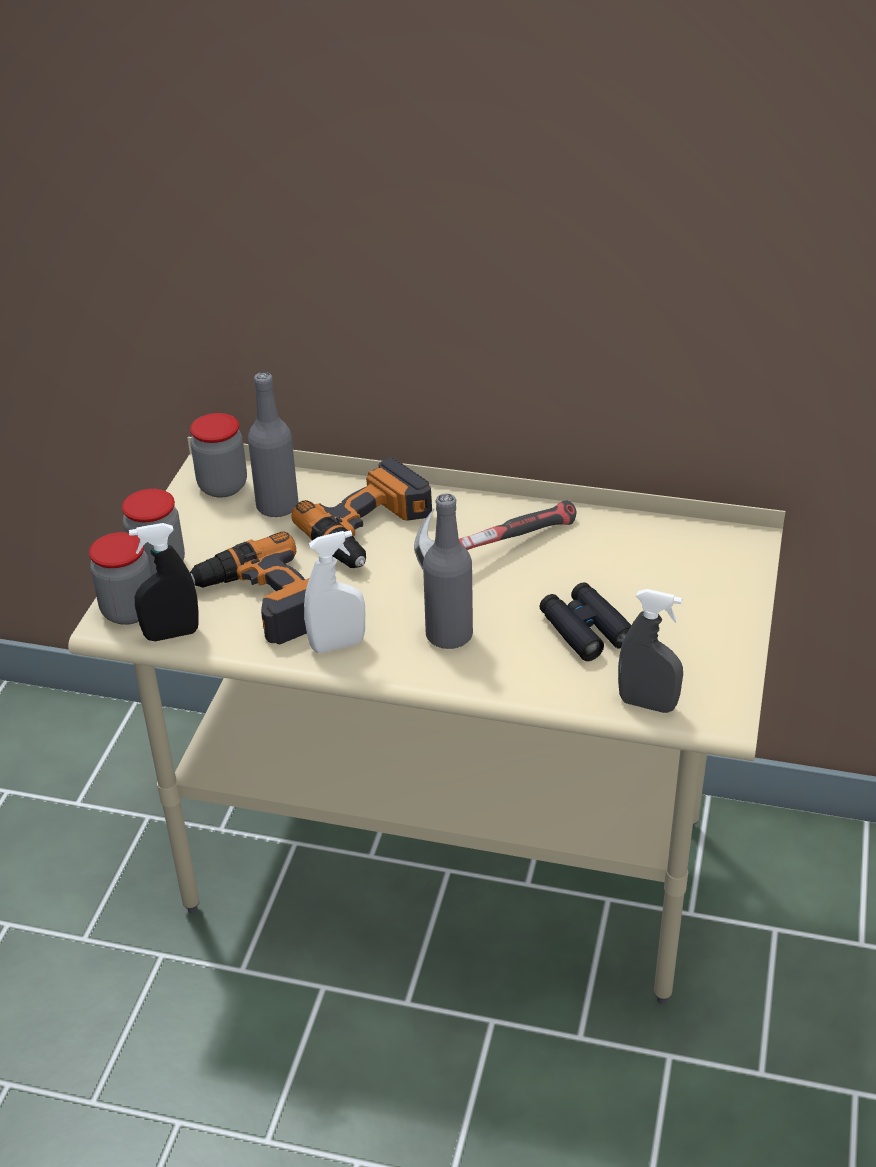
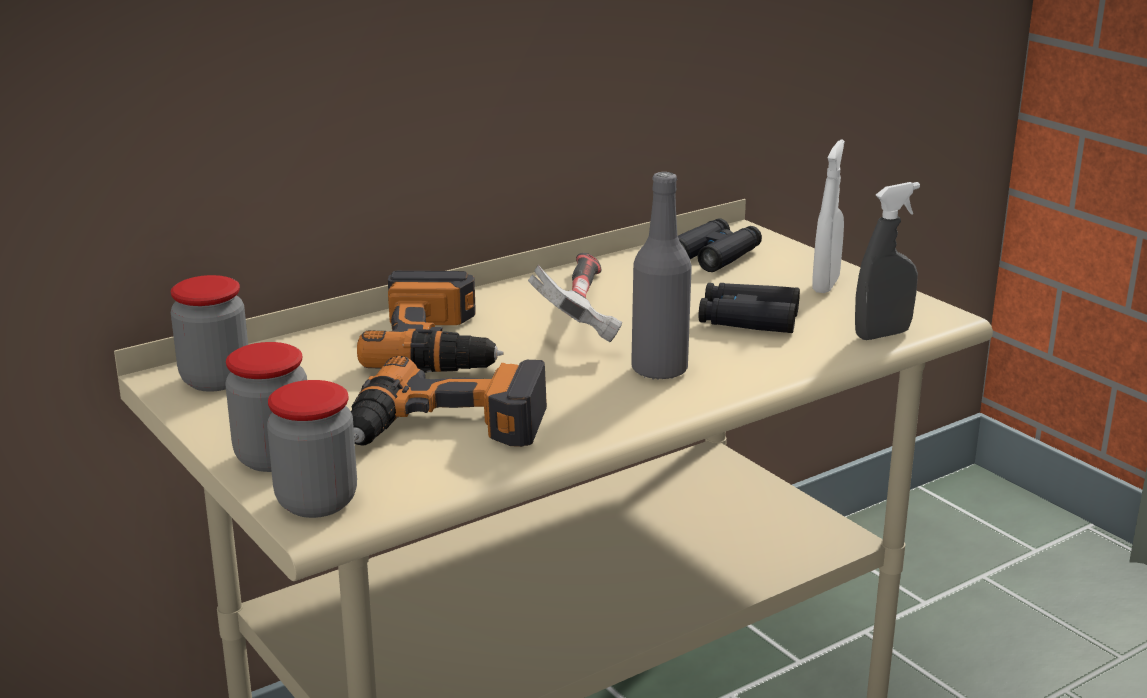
camera: 50 degrees left, 15 degrees down
black spray bottle [129,523,199,641] -> none
grey bottle [248,372,298,517] -> none
white spray bottle [304,530,365,653] -> white spray bottle moved to [812,140,845,293]
none -> black binoculars [678,218,762,272]

